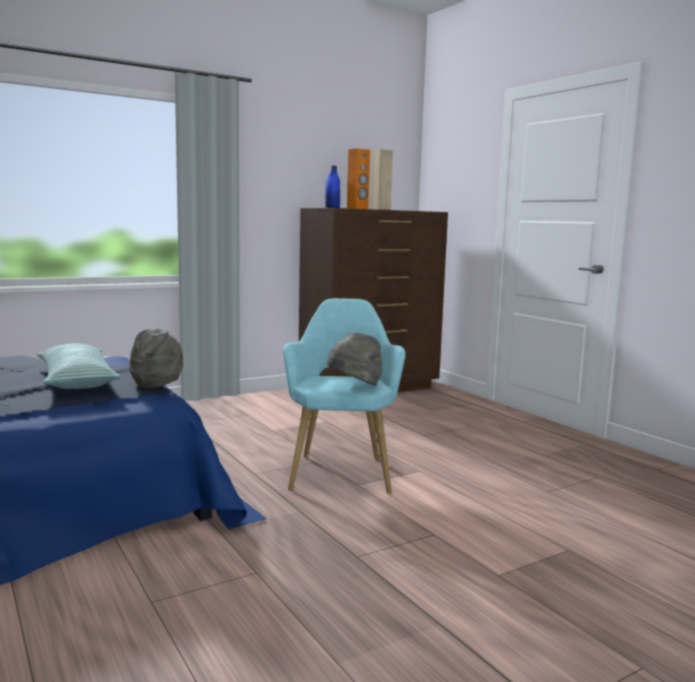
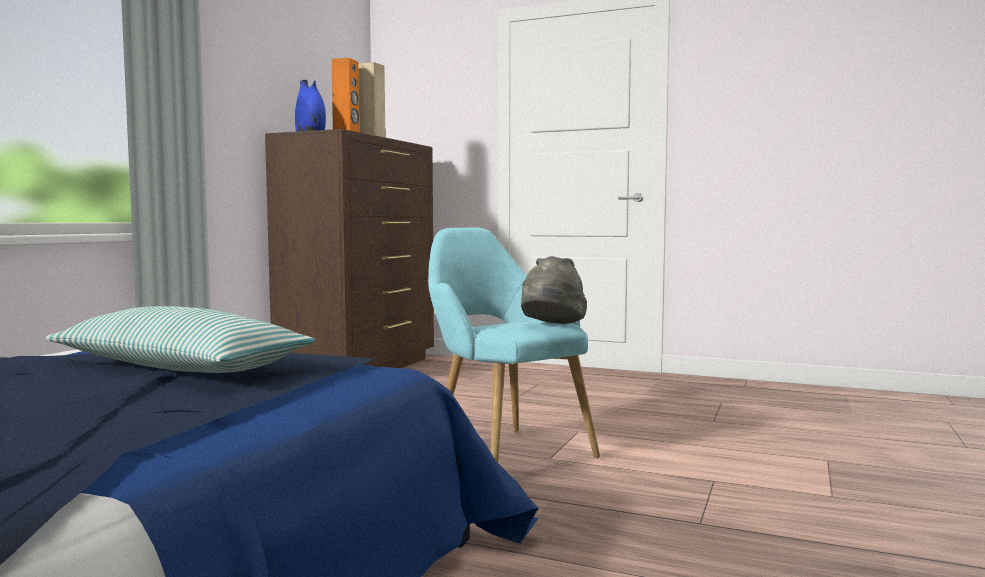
camera: 35 degrees left, 5 degrees down
grey hat [129,328,183,389] -> none

